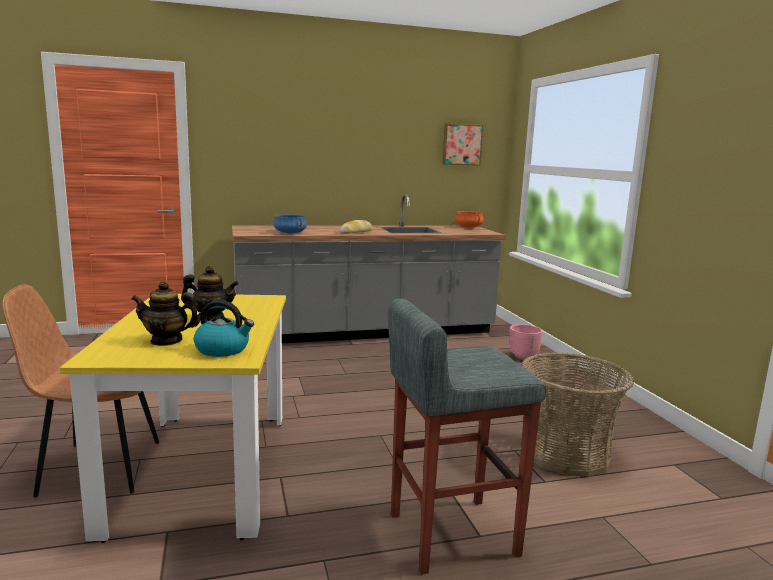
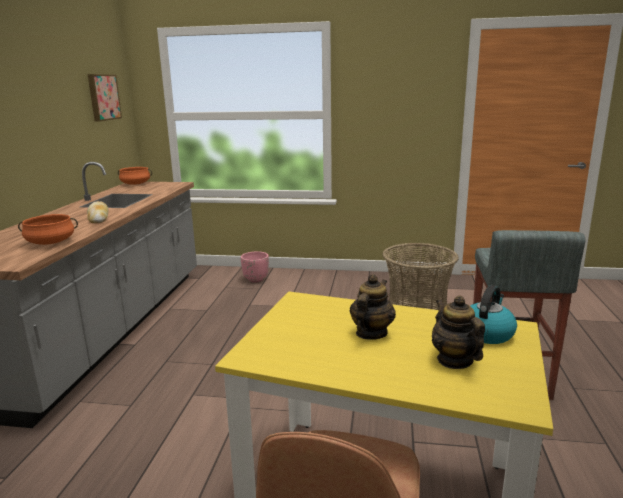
camera: 65 degrees left, 5 degrees up
teapot [132,281,200,346] -> teapot turned 135 degrees clockwise [432,295,485,369]
blue cooking pot [274,214,307,233] -> orange cooking pot [18,214,78,245]

